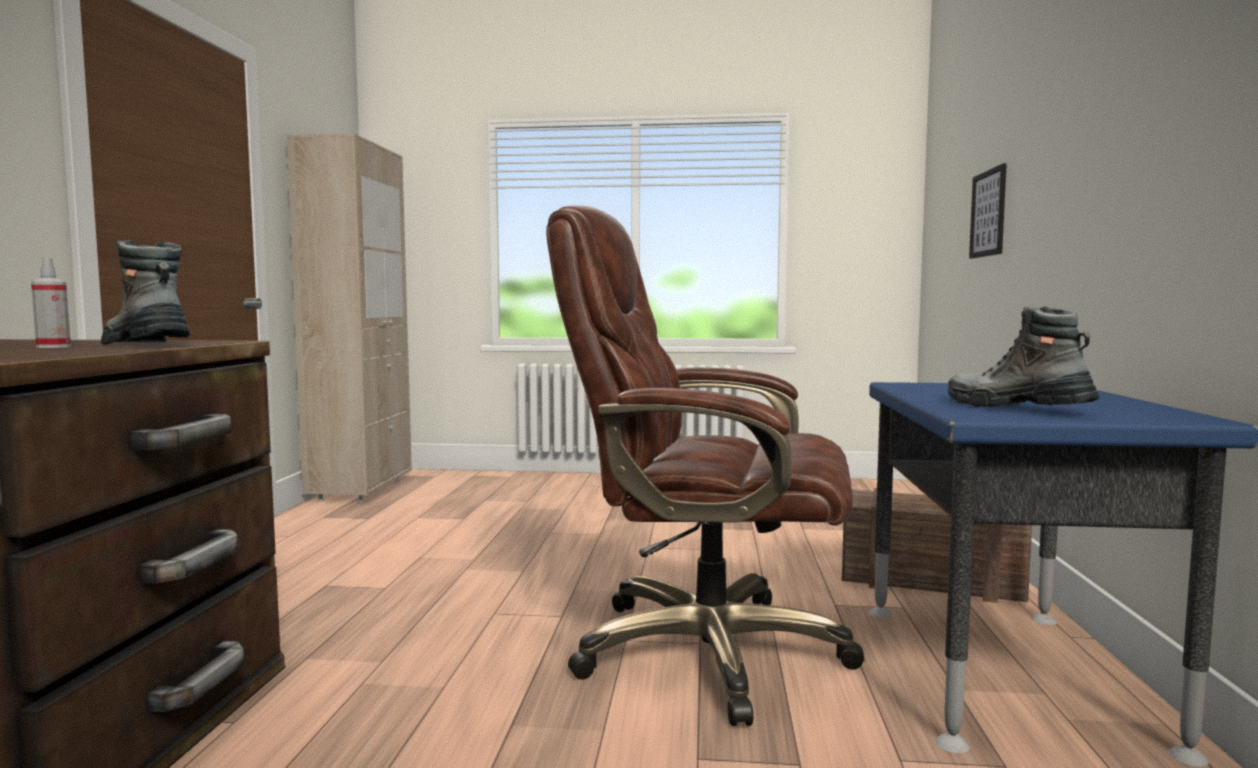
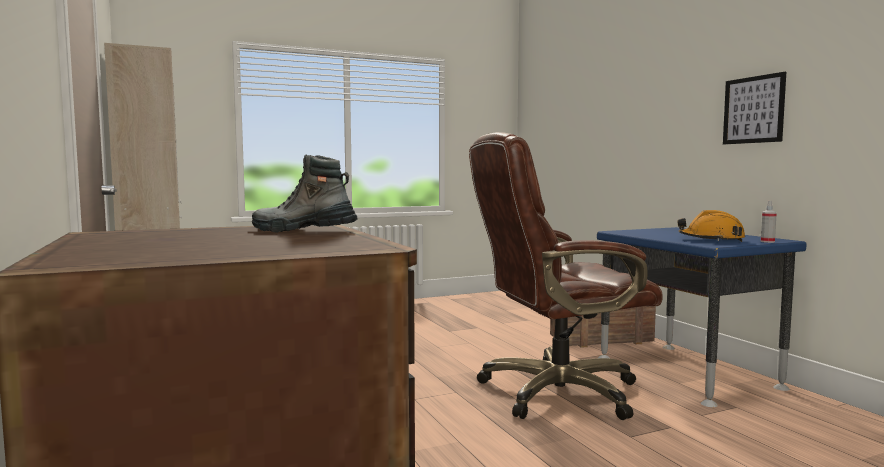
camera: 30 degrees left, 0 degrees up
spray bottle [31,257,71,348] -> spray bottle moved to [761,201,777,243]
boot [948,306,1099,407] -> orange hard hat [677,210,745,242]
picture [969,163,1007,259] -> picture moved to [723,72,786,144]

